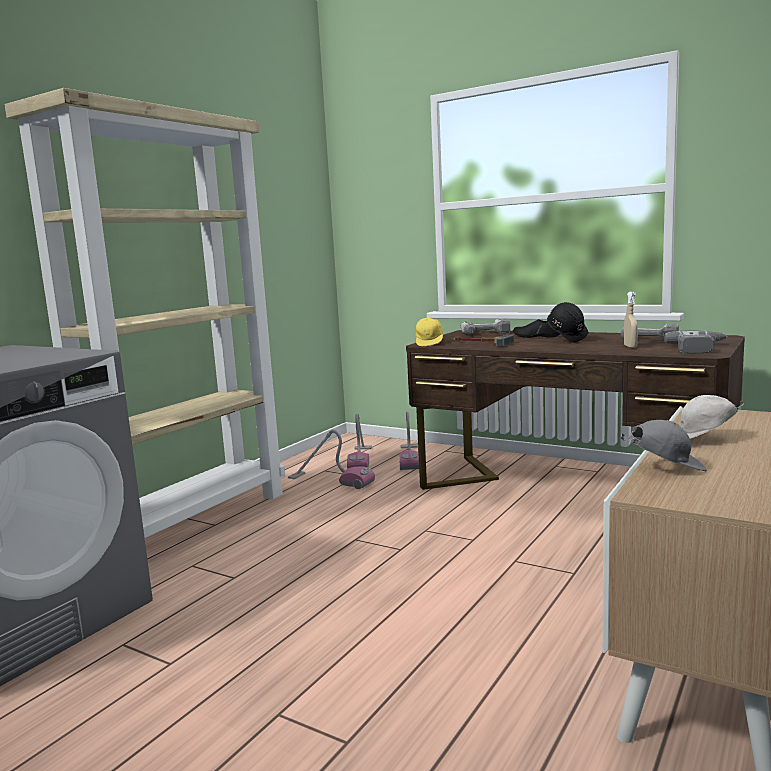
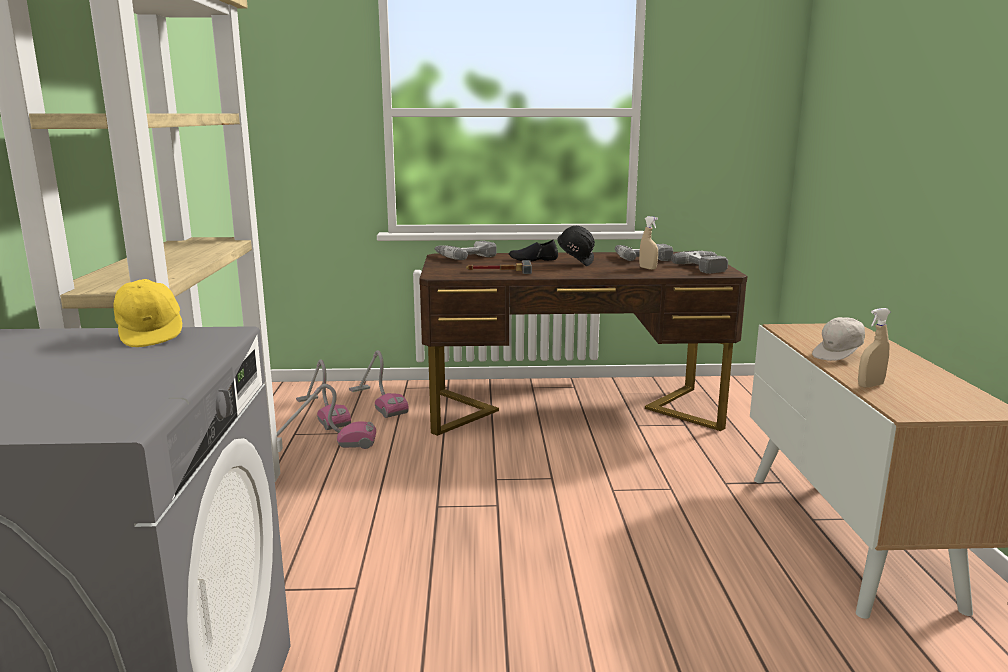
camera: 35 degrees left, 5 degrees up
yellow cap [416,317,443,346] -> yellow cap moved to [113,279,182,347]
grey cap [620,420,707,471] -> beige spray bottle [858,308,891,388]

